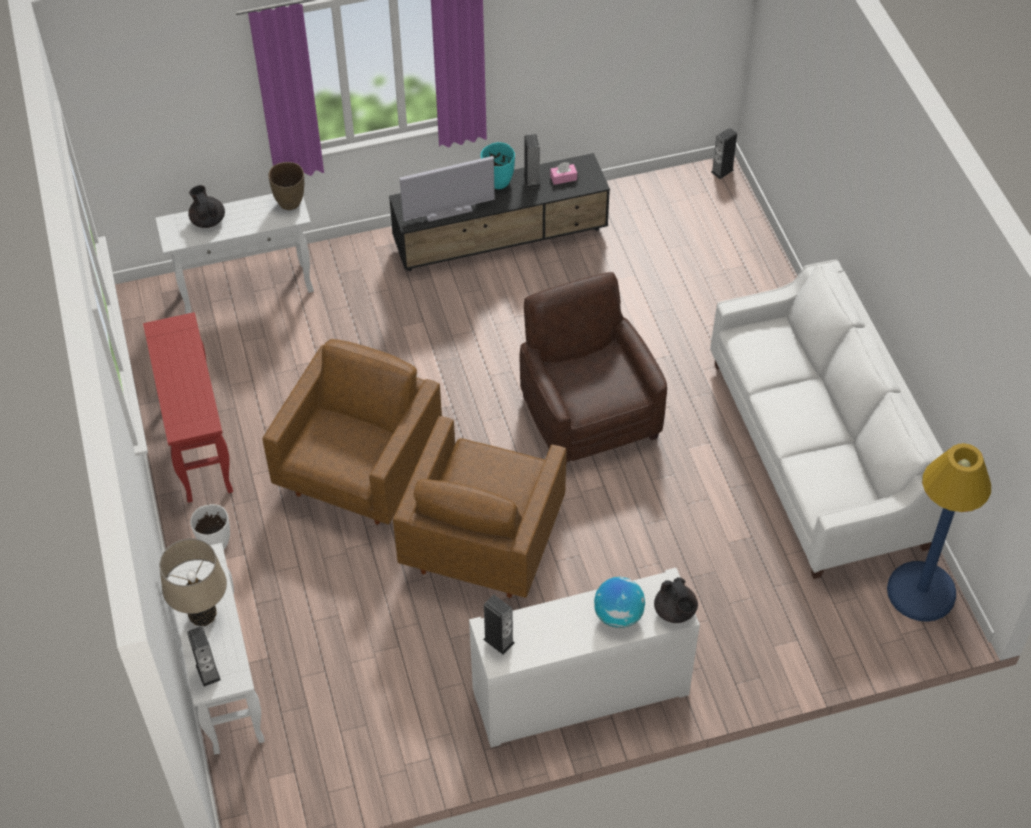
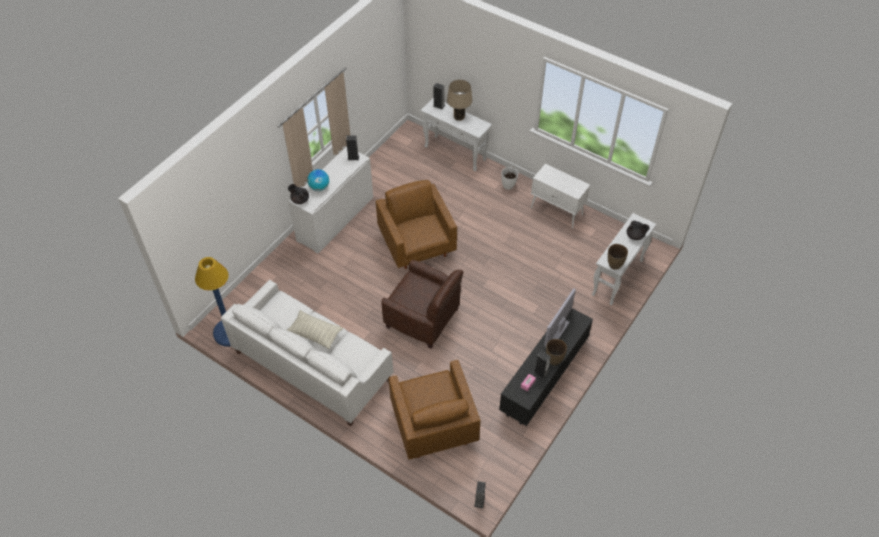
camera: 140 degrees right, 0 degrees up
red console table [143,312,233,503] -> white cabinet [531,164,590,228]
brown armchair [263,339,442,525] -> brown armchair moved to [389,360,481,460]
turquoise vase [481,142,515,189] -> brown vase [546,339,567,365]
none -> pillow [287,310,343,349]

